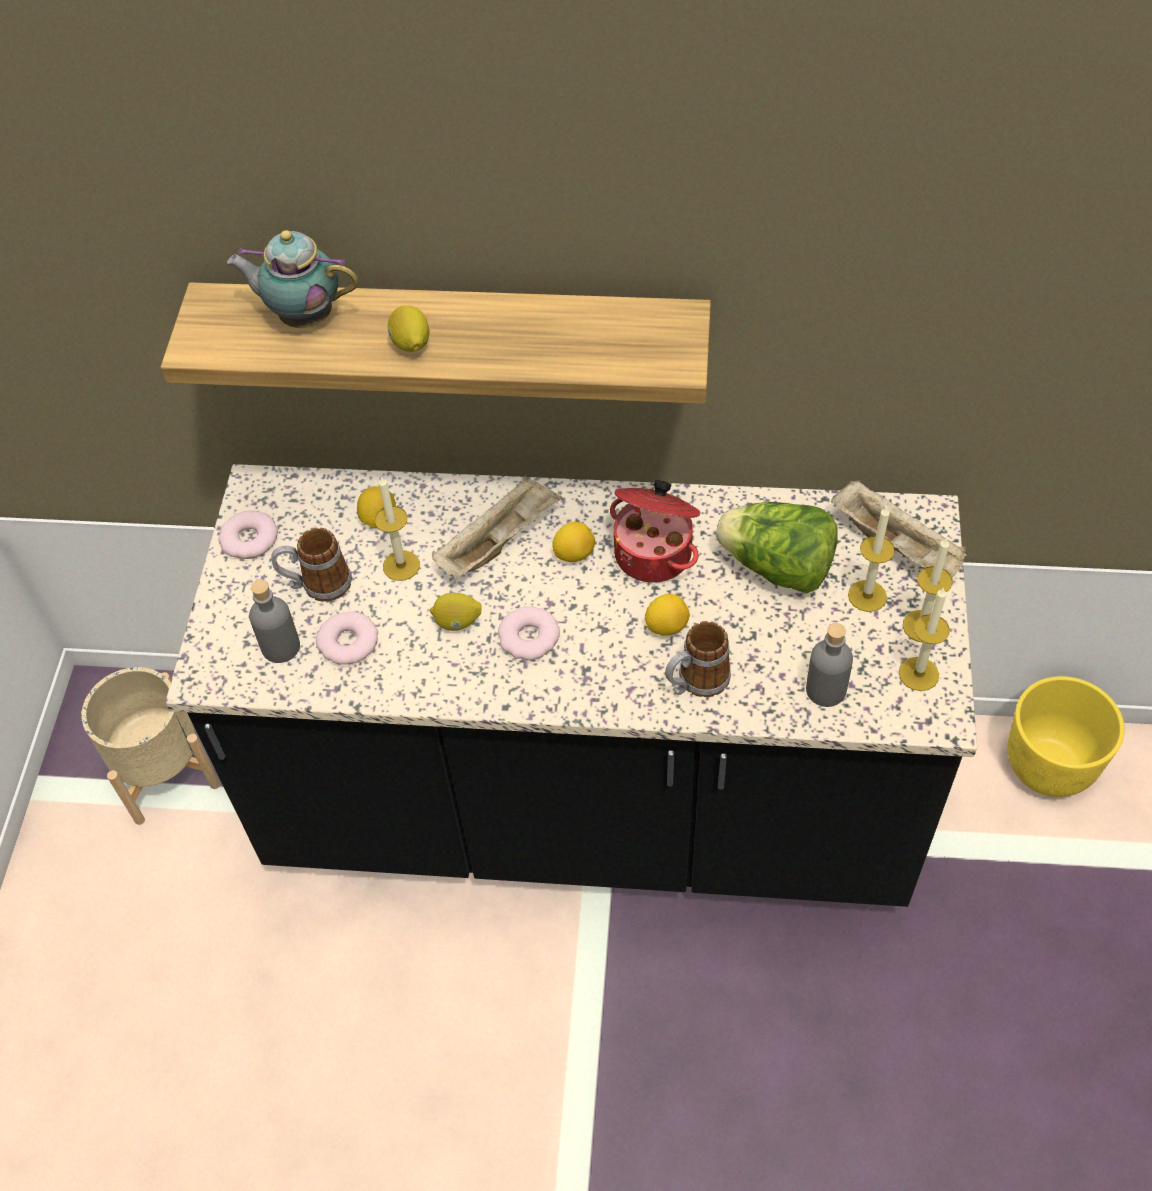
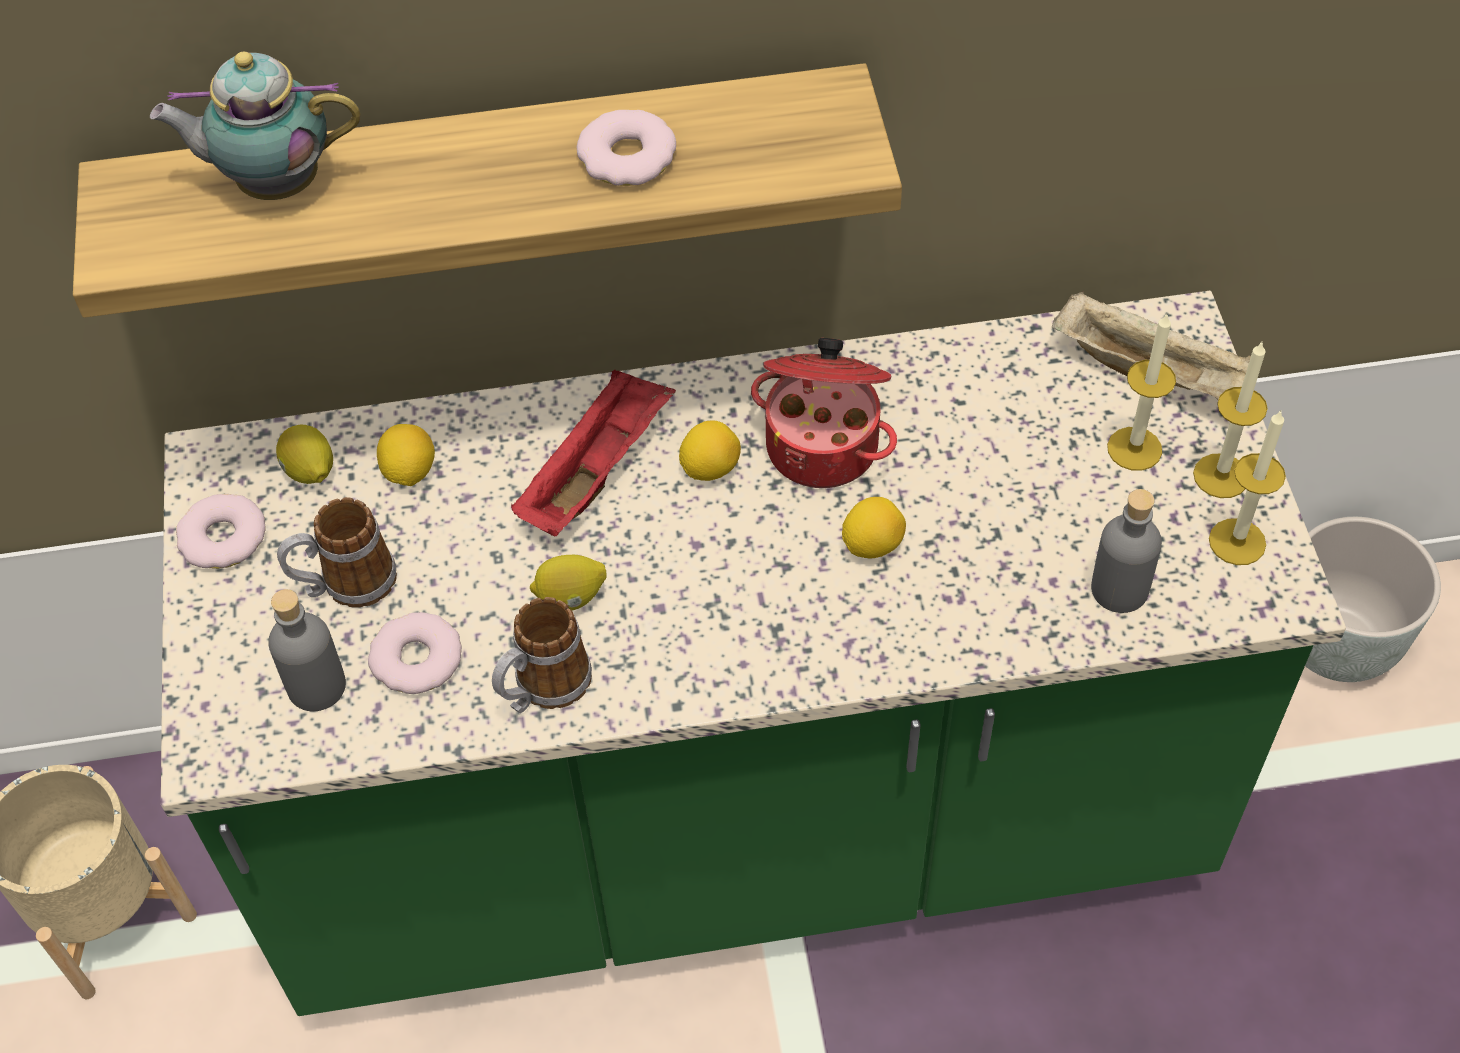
camera: 15 degrees left, 0 degrees up
black counter [165,464,977,907] -> green counter [161,291,1346,1016]
candle [375,476,420,581] -> none
lemon [388,305,430,352] -> lemon moved to [276,425,333,484]
beige tray [432,476,562,580] -> red tray [511,370,676,536]
donut [498,606,560,661] -> donut moved to [577,110,676,186]
mug [665,621,731,697] -> mug moved to [492,597,592,713]
lettuce [716,502,838,593] -> none
yellow planter [1008,676,1125,797] -> grey planter [1305,517,1441,682]

